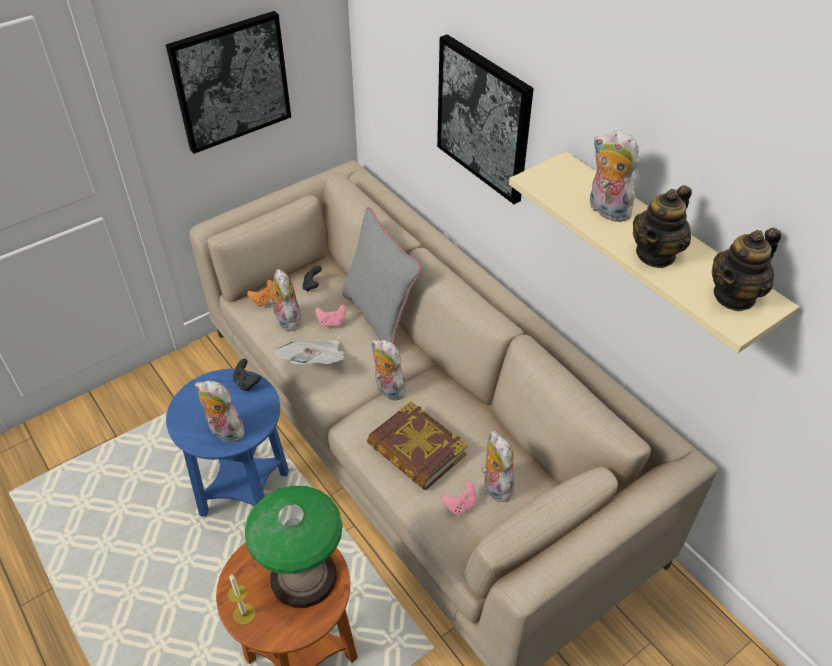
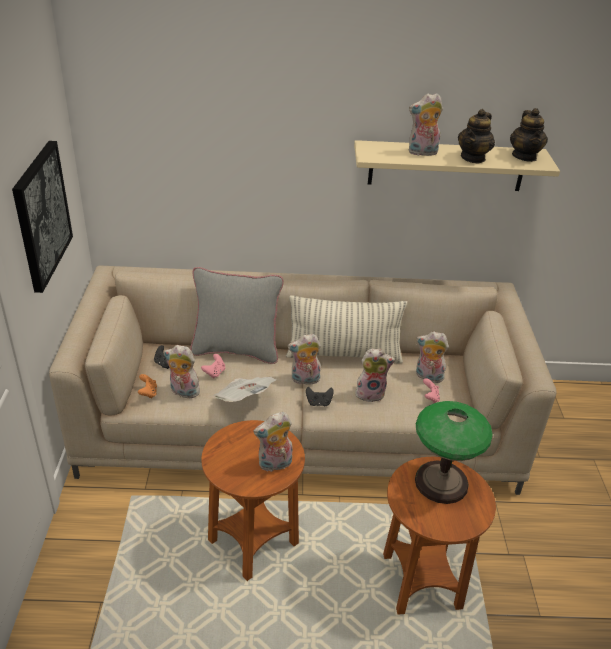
camera: 55 degrees left, 10 degrees down
blue side table [166,369,289,517] -> brown side table [201,420,305,581]
candle [227,575,256,625] -> none
black game controller [233,359,261,391] -> black game controller moved to [306,387,334,406]
book [367,401,468,490] -> plush toy [355,348,395,402]
picture [437,34,534,204] -> none
teapot [633,185,692,268] -> teapot turned 45 degrees clockwise [458,109,495,164]
none -> pillow [286,295,407,364]

